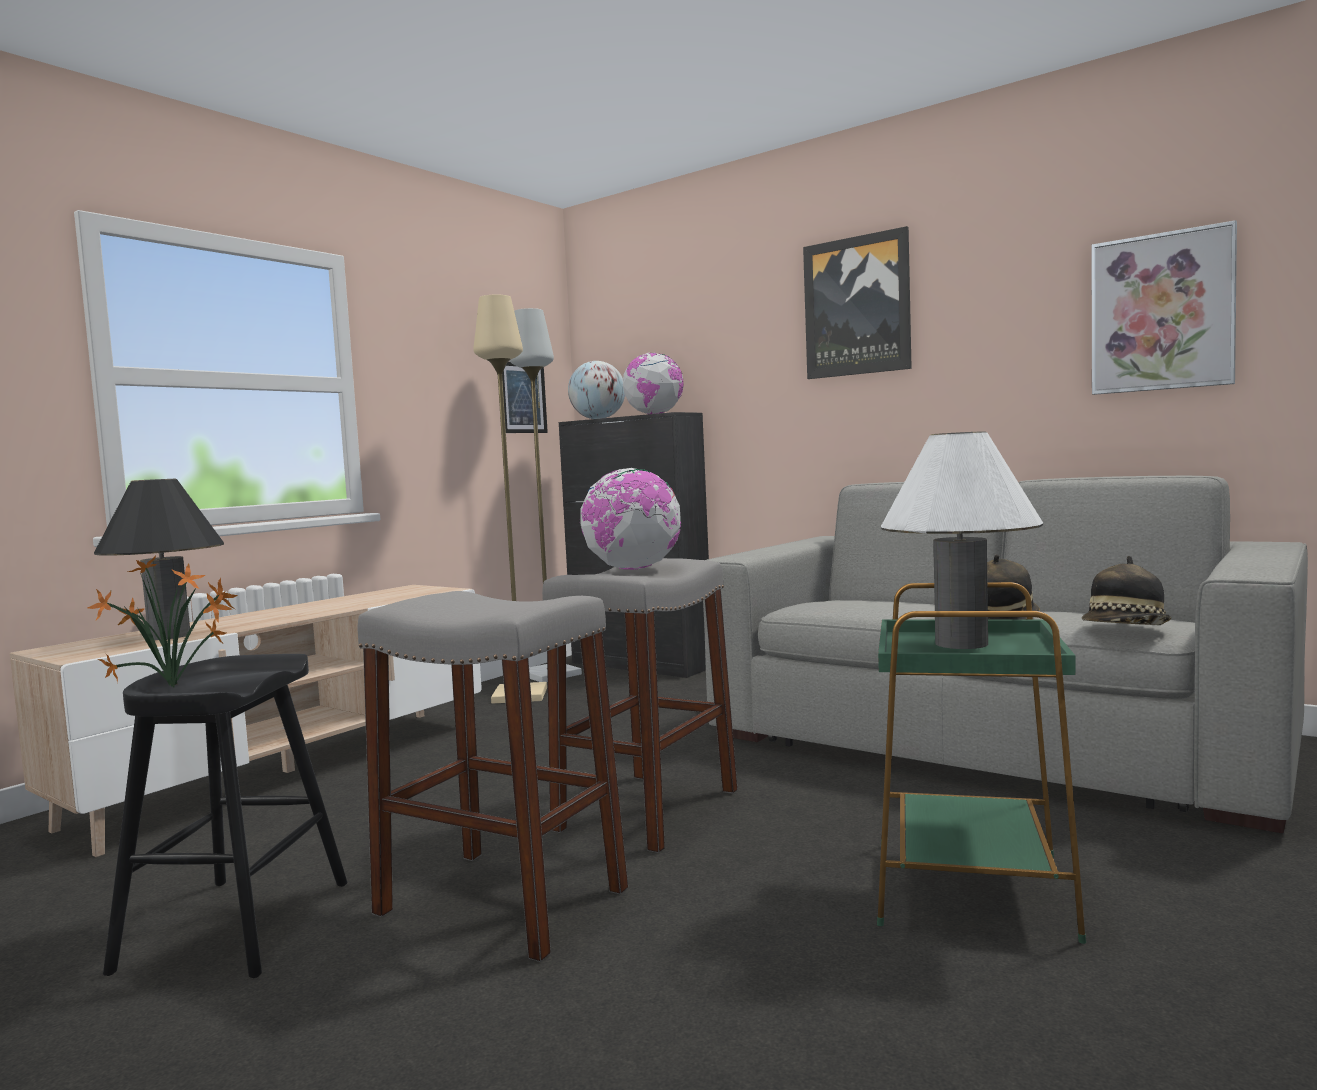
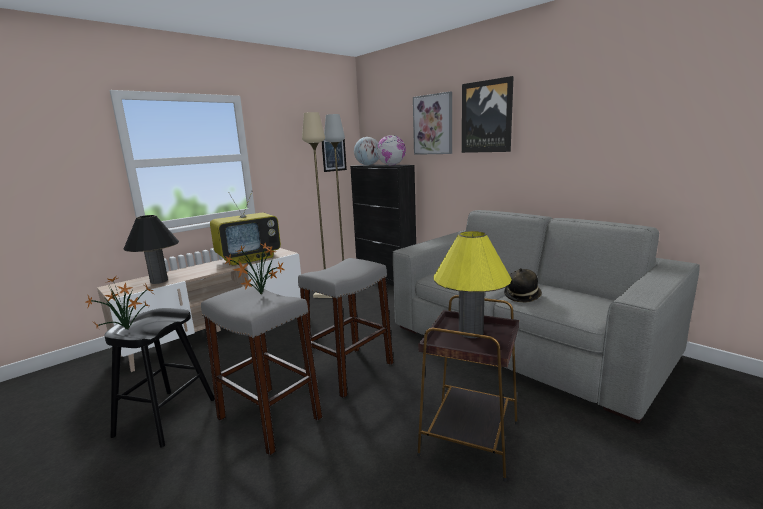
camera: 10 degrees right, 10 degrees up
globe [579,468,681,570] -> none
green side table [877,582,1086,944] -> brown side table [417,295,519,482]
white table lamp [881,431,1043,649] -> yellow table lamp [434,231,512,338]
hat [1082,556,1171,625] -> none
picture [1091,220,1237,395] -> picture moved to [413,91,452,155]
none -> television [210,192,281,265]
none -> potted plant [225,243,284,295]

